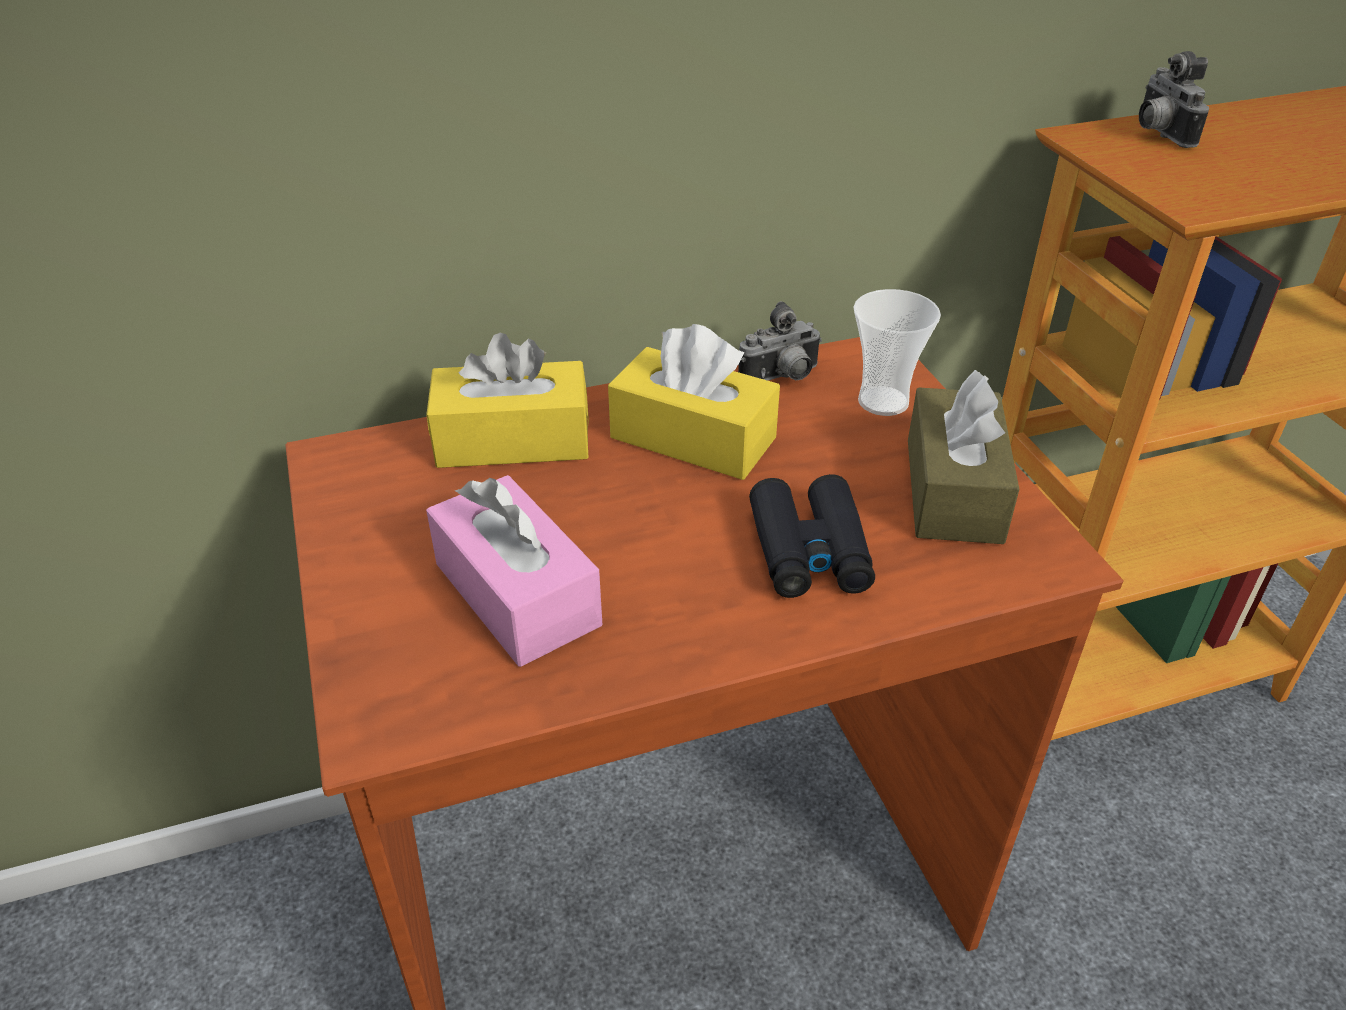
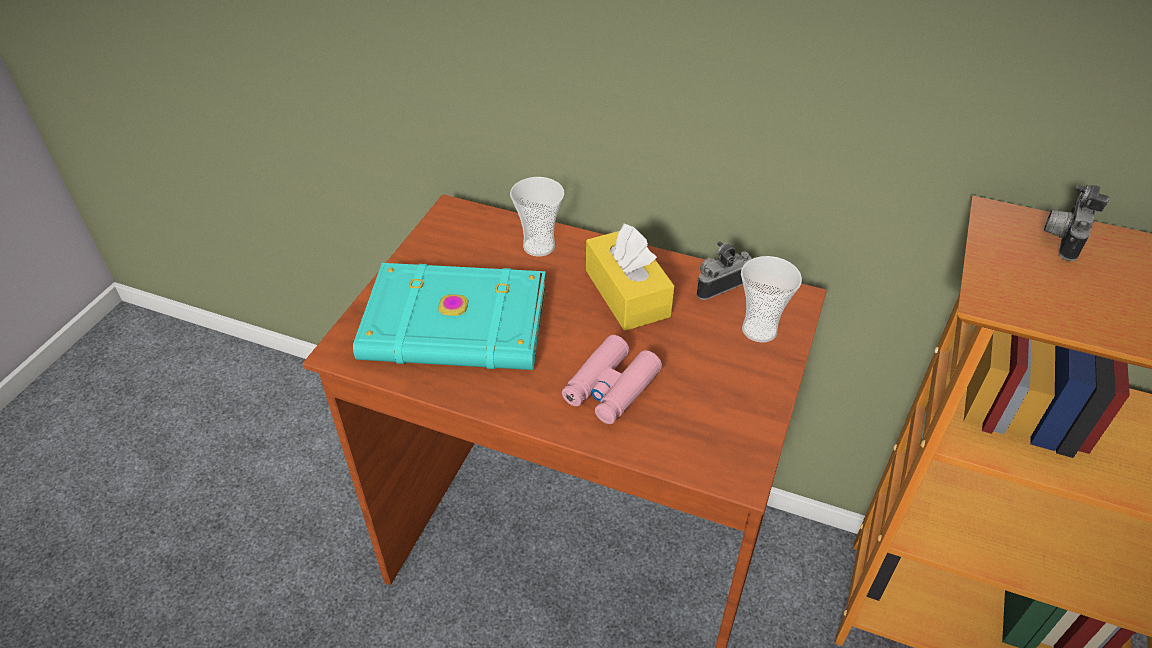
camera: 40 degrees right, 5 degrees up
yellow tissue box [426,333,589,468] -> cup [510,177,564,257]
pink tissue box [426,475,602,667] -> turquoise book [353,263,546,370]
camera [738,301,822,381] -> camera turned 135 degrees clockwise [696,241,752,300]
black binoculars [749,474,875,598] -> pink binoculars [562,335,662,424]
brown tissue box [908,370,1019,544] -> none

